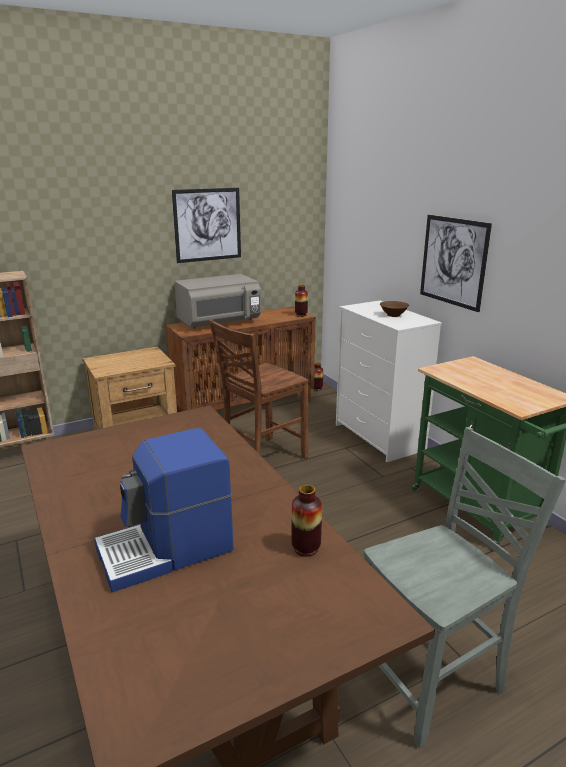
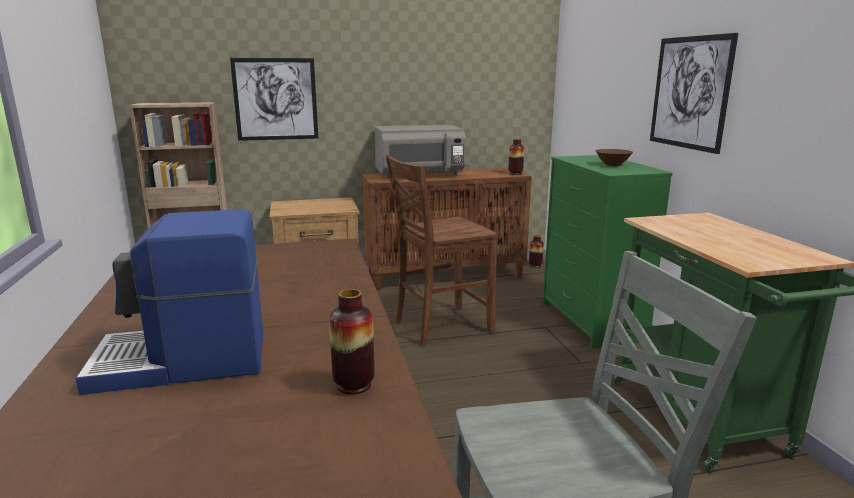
camera: 15 degrees right, 5 degrees down
picture [172,188,241,263] -> picture moved to [230,58,318,141]
white dresser [336,300,442,462] -> green dresser [543,155,673,348]

